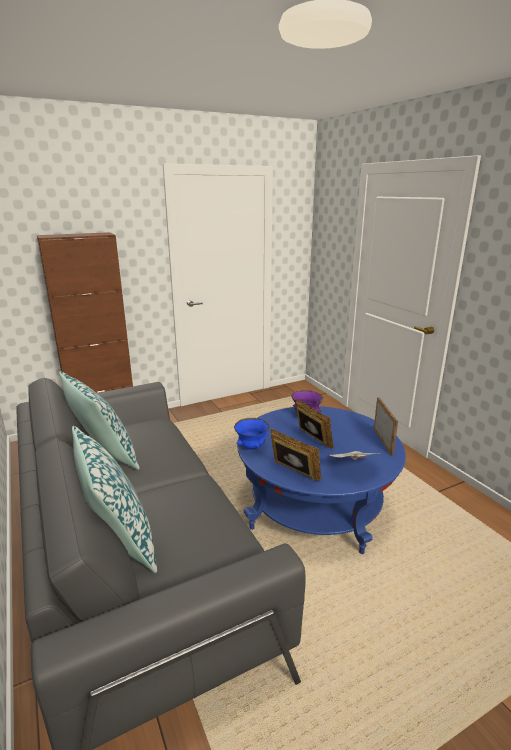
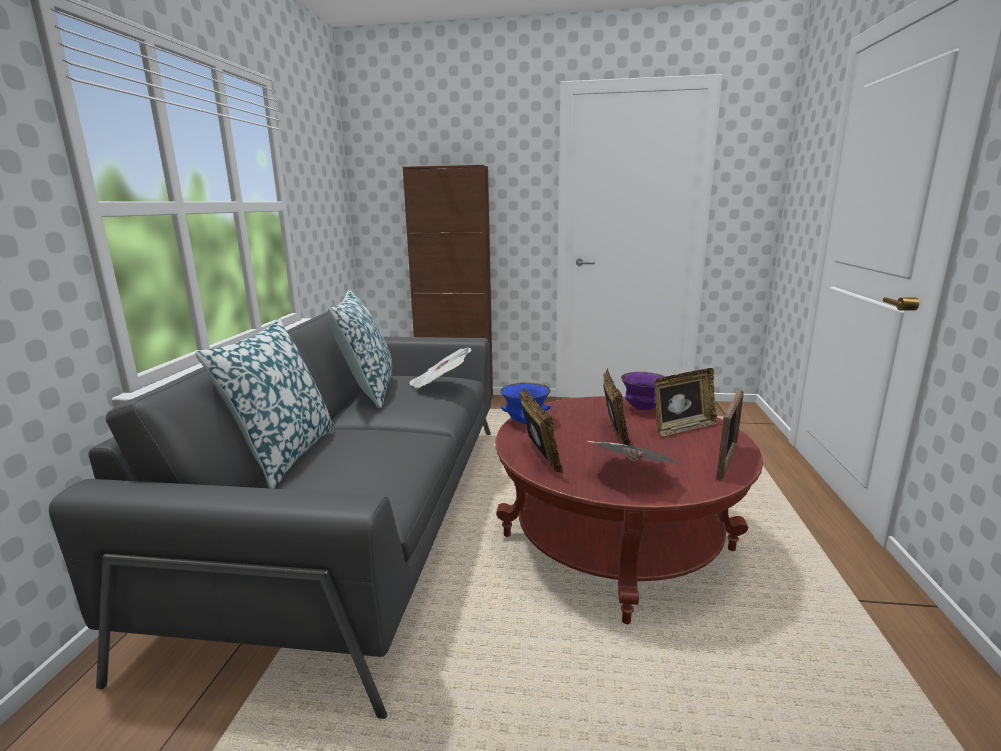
camera: 35 degrees right, 5 degrees down
blue coffee table [237,406,406,554] -> red coffee table [495,396,763,624]
none -> newspaper [409,348,471,389]
none -> picture frame [655,368,718,436]

